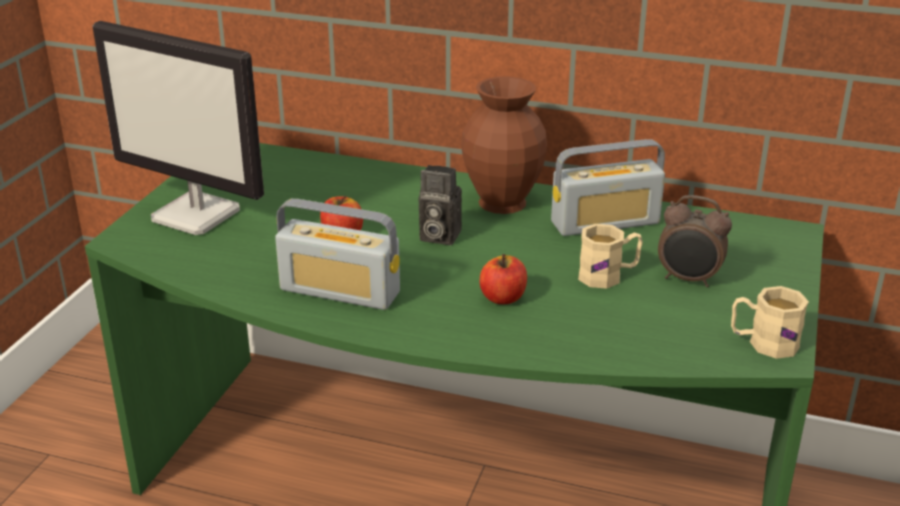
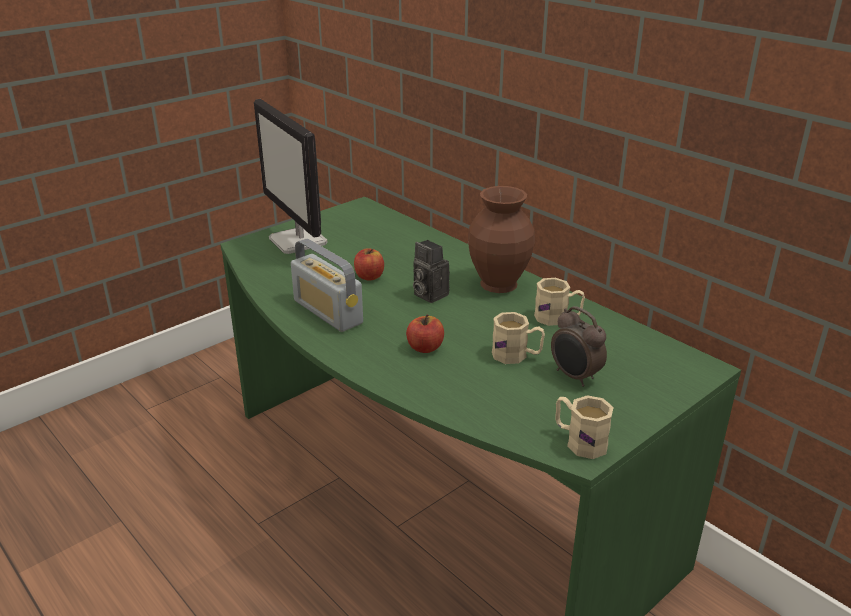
camera: 30 degrees right, 0 degrees up
radio [551,139,665,236] -> beige mug [534,278,585,326]

